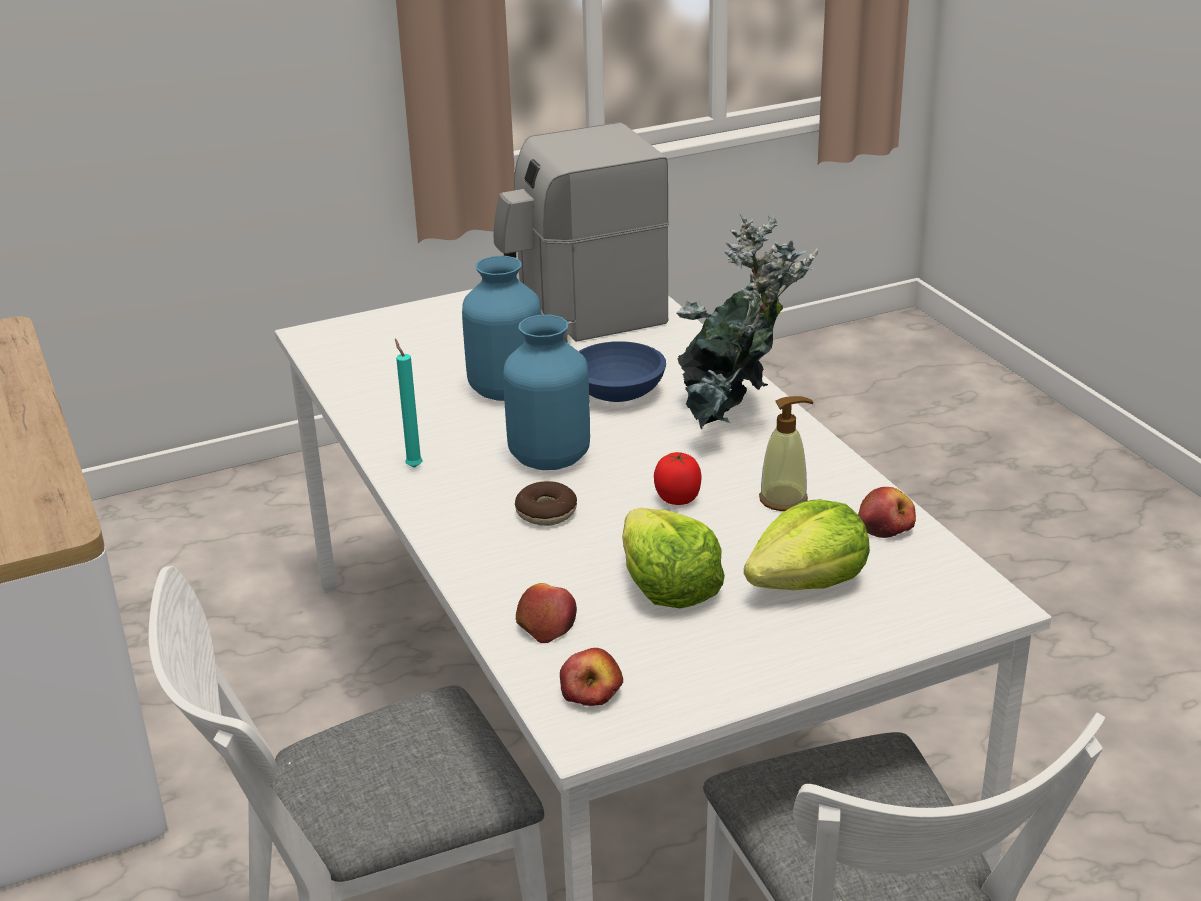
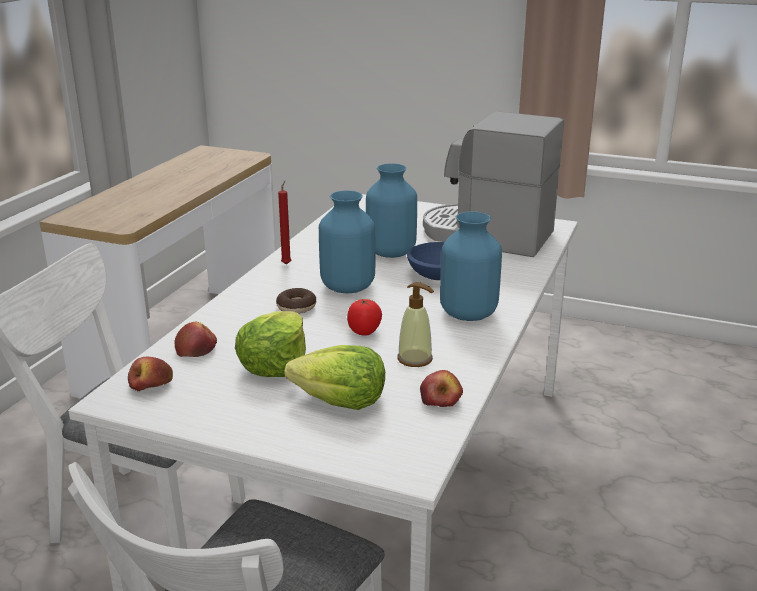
camera: 45 degrees right, 5 degrees down
turquoise candle [395,339,423,468] -> red candle [278,181,291,265]
potted plant [677,215,819,430] -> blue vase [440,211,502,321]

